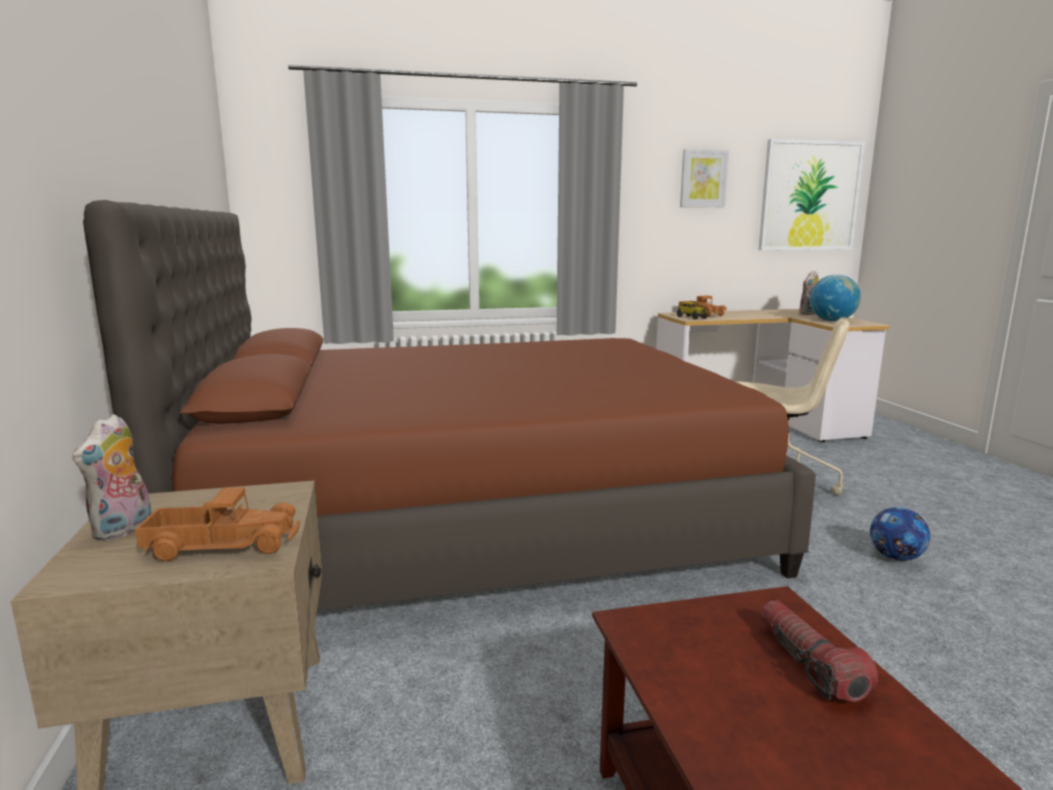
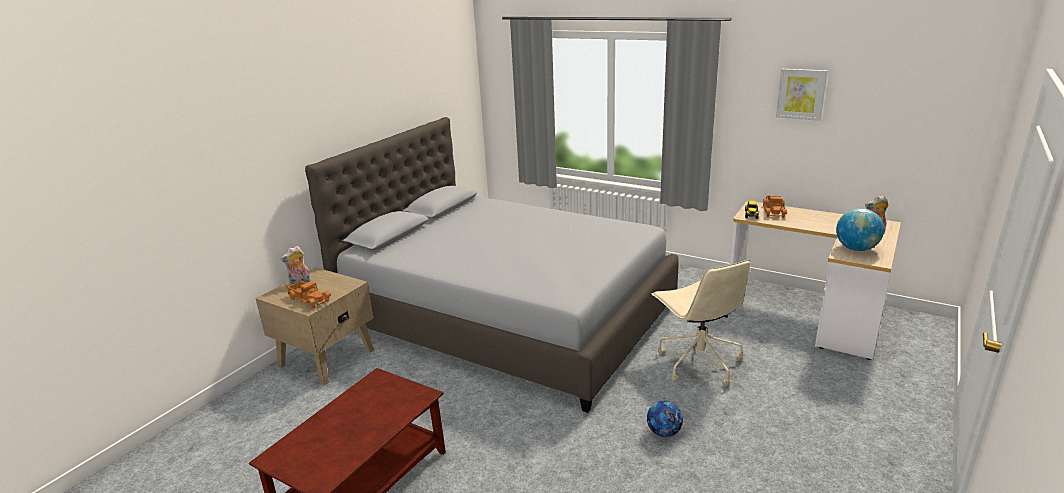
camera: 45 degrees right, 10 degrees up
brown bed [83,200,816,610] -> grey bed [305,117,679,413]
picture [759,139,865,250] -> none
flashlight [760,600,878,702] -> none

